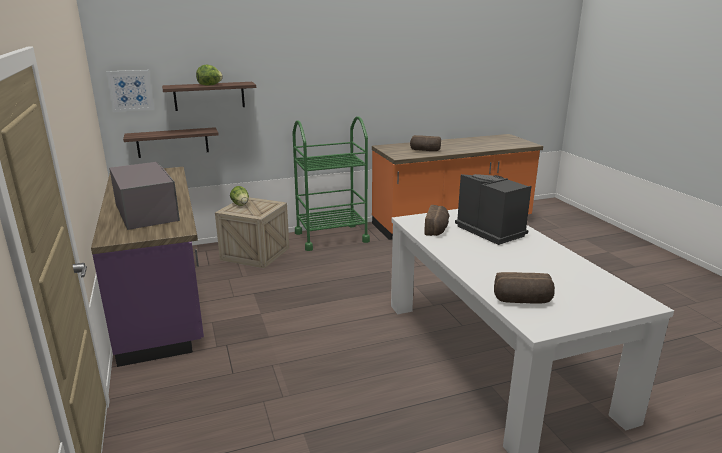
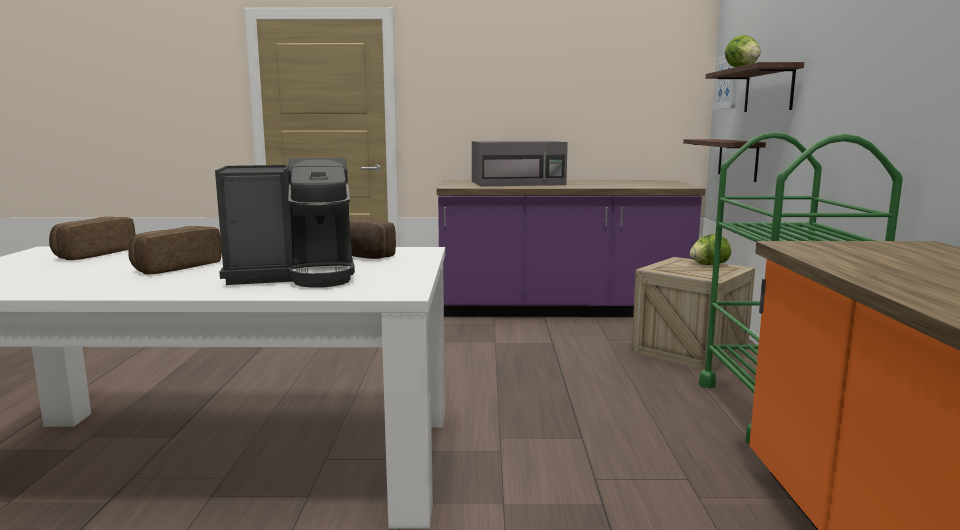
camera: 110 degrees right, 10 degrees down
bread [410,135,441,151] -> bread moved to [128,226,222,274]

